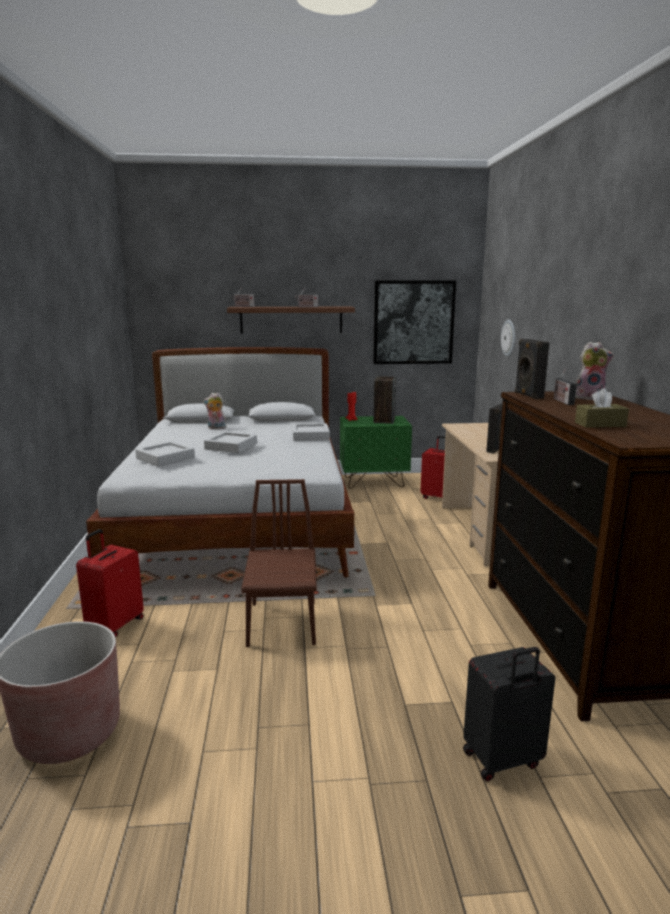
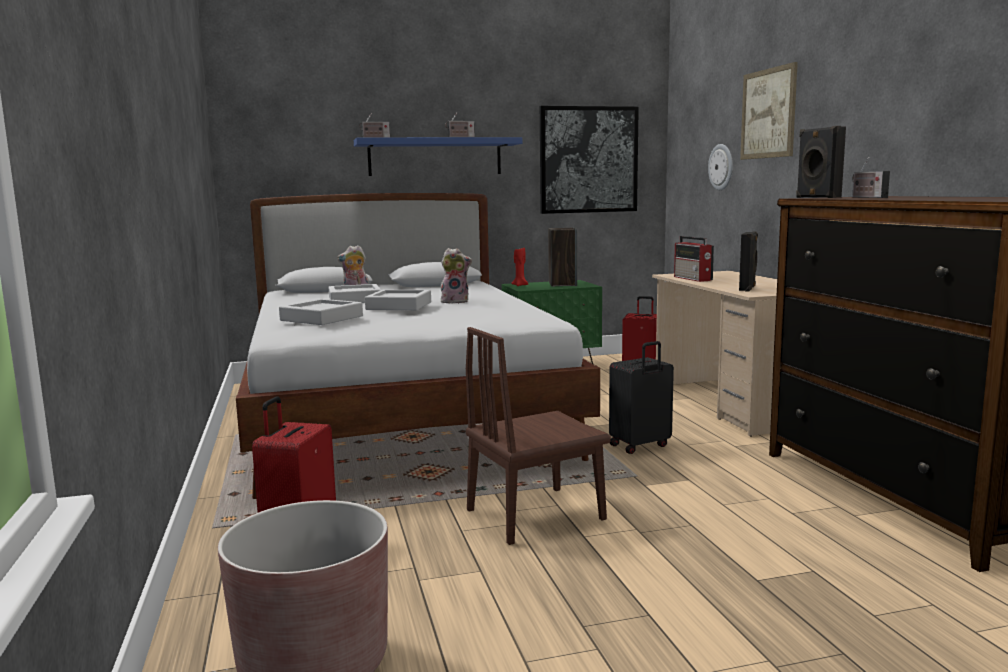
camera: 10 degrees left, 5 degrees down
brown shelf [227,307,355,334] -> blue shelf [354,137,522,176]
brown chair [241,479,317,647] -> brown chair turned 105 degrees counterclockwise [466,327,611,545]
grey tray [293,423,330,441] -> grey tray moved to [328,284,381,303]
black suitcase [463,647,555,781] -> black suitcase moved to [609,341,674,454]
plush toy [575,341,614,400] -> plush toy moved to [441,248,472,303]
brown tissue box [575,388,629,428] -> none
none -> radio [674,236,714,282]
none -> picture [740,62,798,160]

